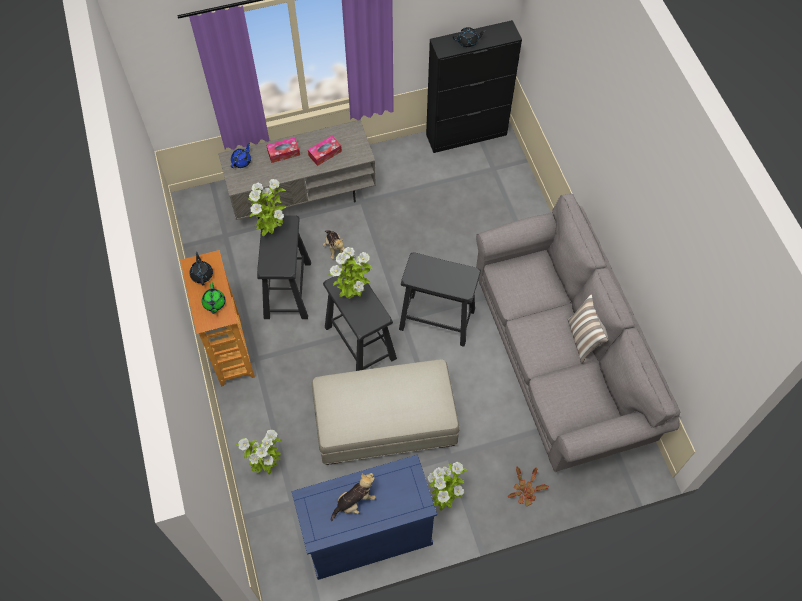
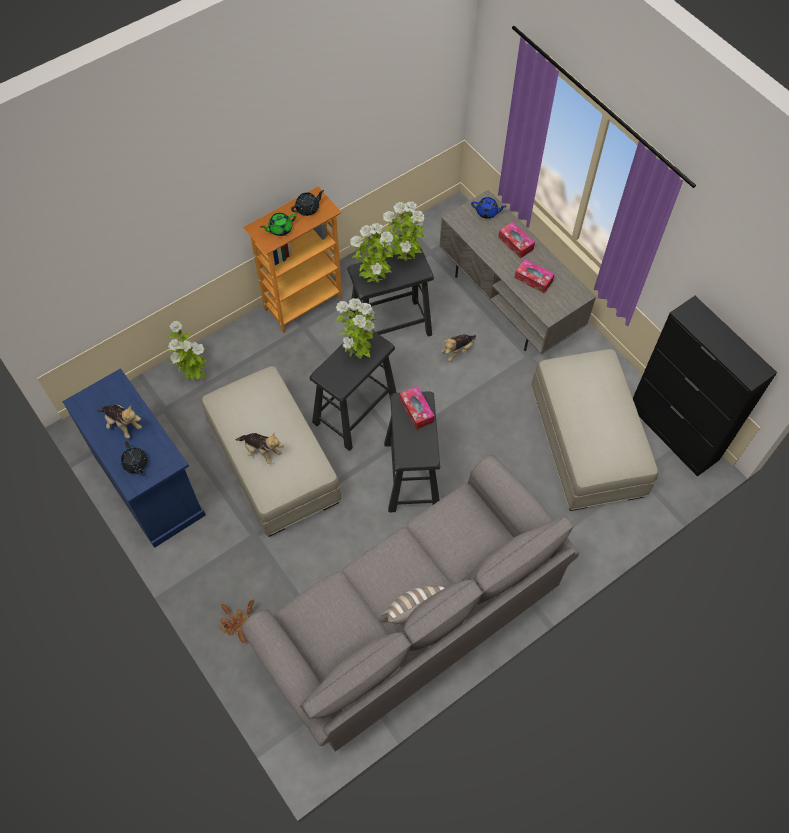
camera: 70 degrees right, 0 degrees up
potted plant [427,462,467,511] -> potted plant moved to [350,223,394,283]
black teapot [453,27,485,47] -> black teapot moved to [121,442,148,475]
none -> plush toy [236,433,284,464]
none -> tissue box [400,386,435,430]
none -> beige ottoman [531,349,658,511]

